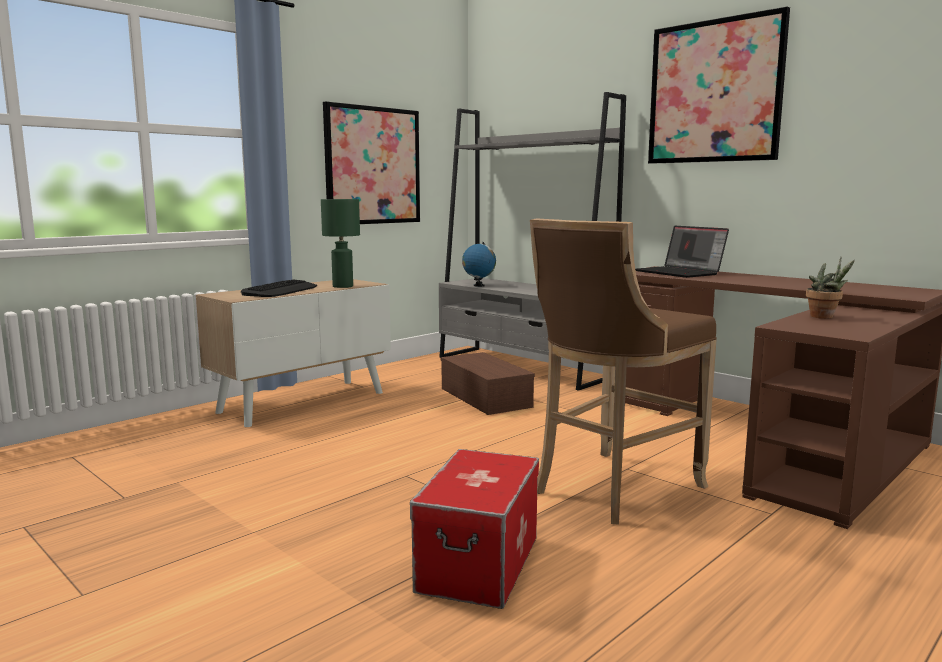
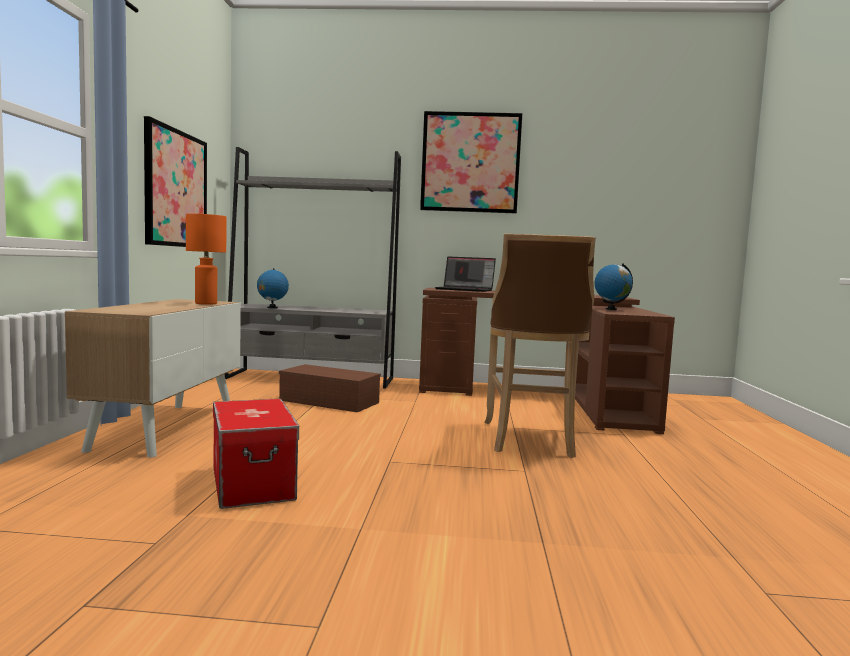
camera: 40 degrees left, 5 degrees down
keyboard [241,280,317,297] -> none
green table lamp [321,199,360,288] -> orange table lamp [186,214,227,305]
storage box [410,449,539,609] -> storage box moved to [213,399,299,509]
potted plant [806,257,855,319] -> globe [595,263,633,310]

